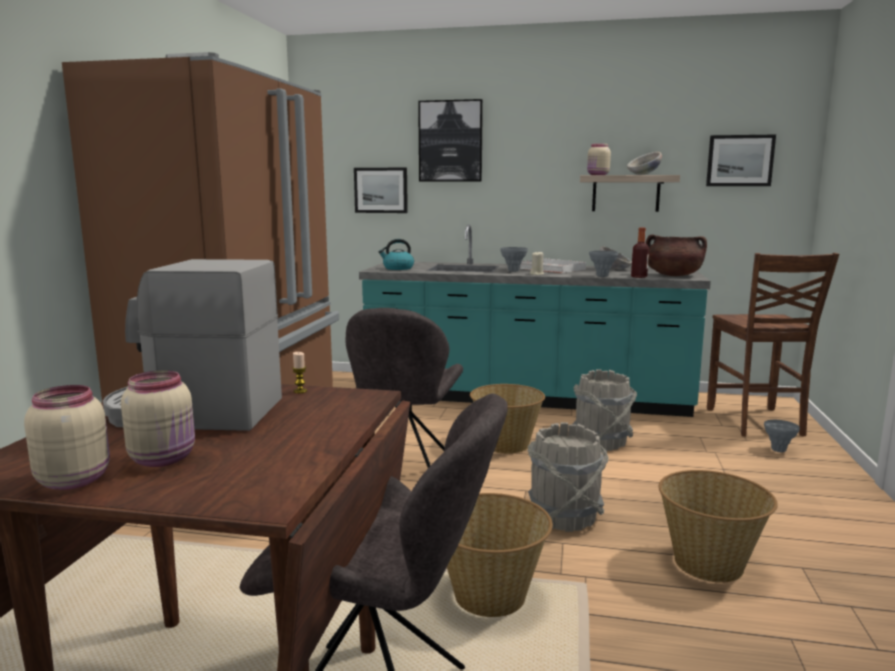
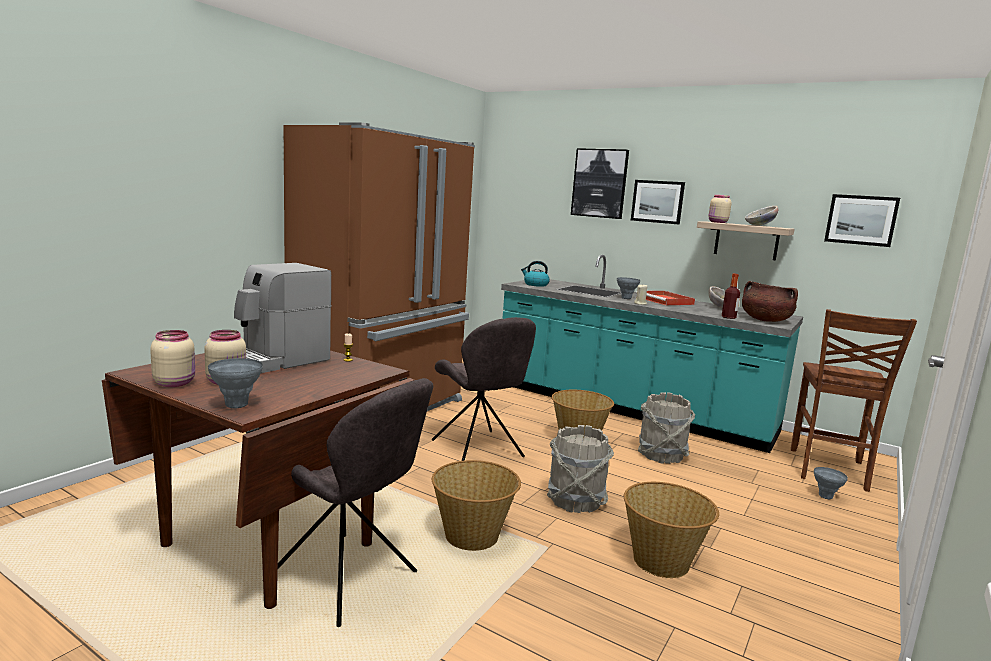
camera: 20 degrees right, 0 degrees up
coffee machine [103,259,282,431] -> coffee machine turned 75 degrees counterclockwise [234,263,331,373]
grey chair [346,308,463,468] -> grey chair turned 60 degrees counterclockwise [432,317,536,461]
picture [354,168,408,213] -> picture moved to [631,180,685,224]
white tray [520,258,586,273] -> red tray [636,291,695,305]
grey vase [589,251,618,277] -> grey vase moved to [208,358,263,408]

